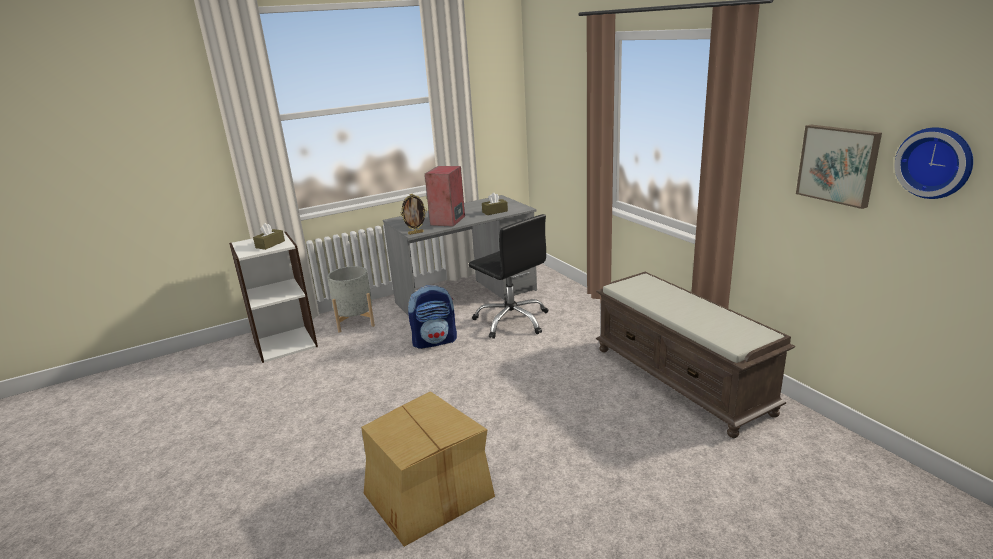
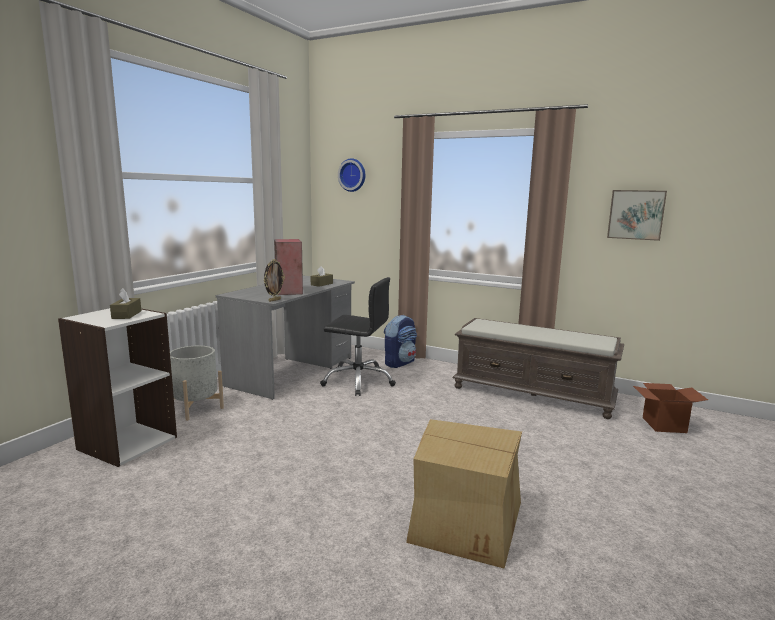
camera: 35 degrees left, 10 degrees down
backpack [408,285,457,349] -> backpack moved to [384,315,417,368]
wall clock [895,127,973,199] -> wall clock moved to [338,158,365,192]
none -> cardboard box [633,383,708,433]

